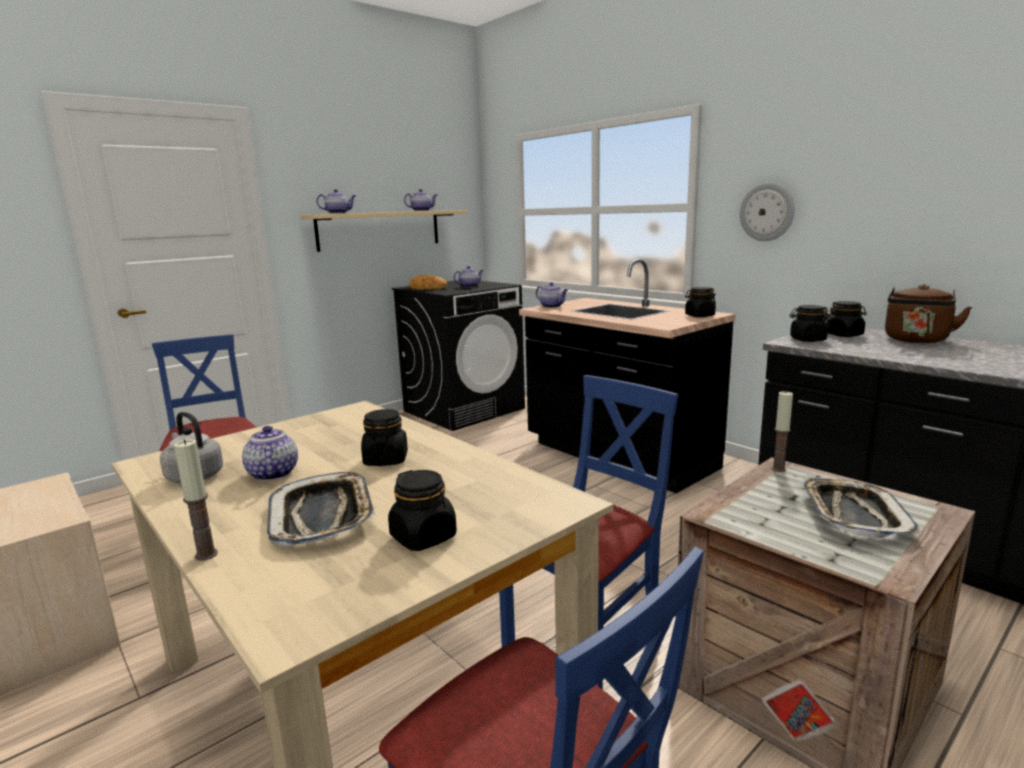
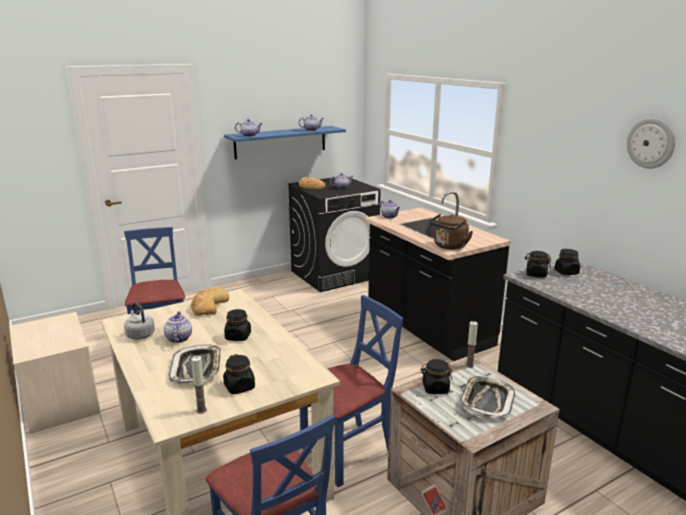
camera: 10 degrees right, 5 degrees up
candle [174,439,218,561] -> candle moved to [191,356,207,414]
beige shelf [300,210,468,252] -> blue shelf [224,126,346,159]
black jar [685,287,716,317] -> black jar moved to [421,359,452,394]
wall clock [740,183,795,241] -> wall clock moved to [627,118,675,169]
brown kettle [885,284,972,343] -> brown kettle moved to [429,214,473,250]
none -> bread [191,288,229,316]

